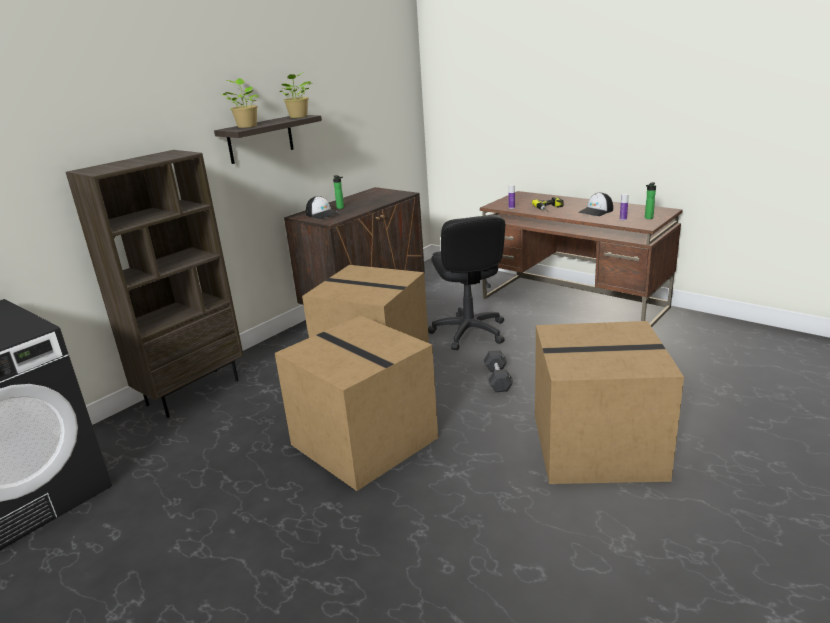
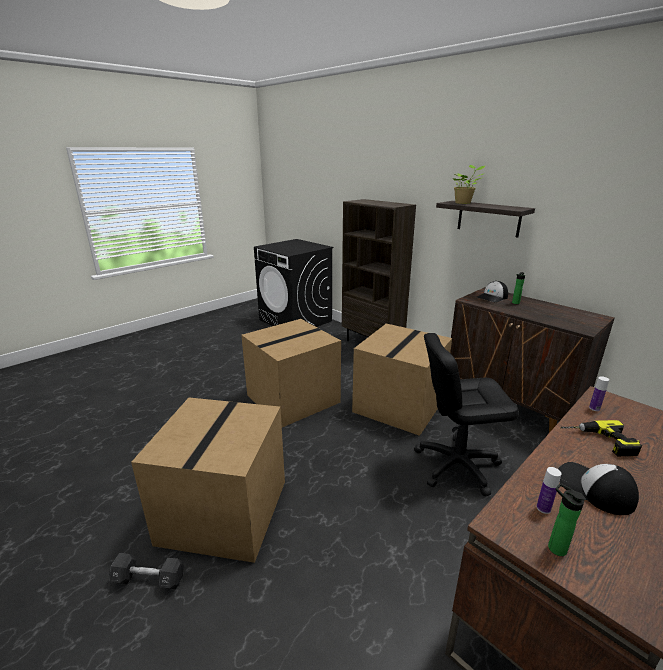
camera: 95 degrees right, 0 degrees up
potted plant [279,72,312,118] -> none
black dumbbell [484,350,513,392] -> black dumbbell moved to [109,553,184,590]

